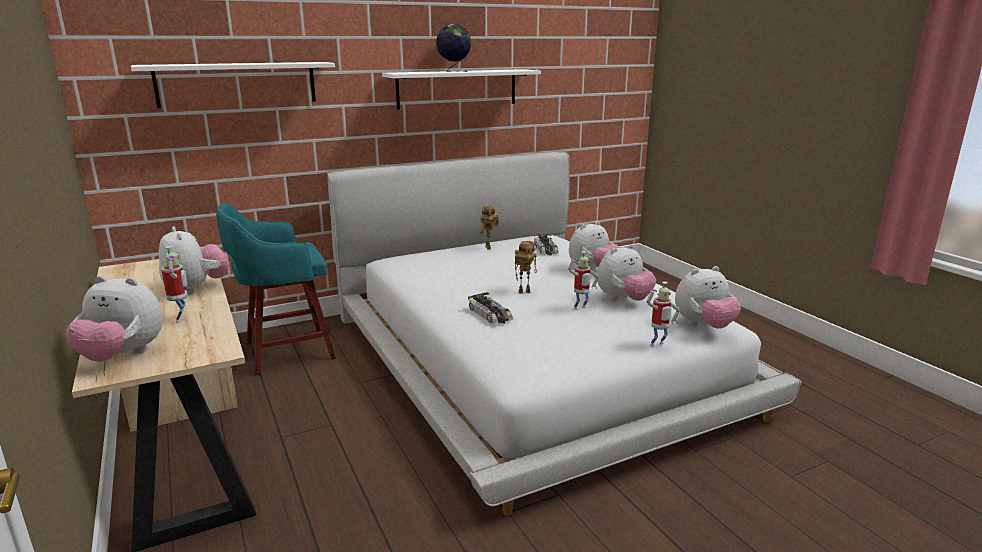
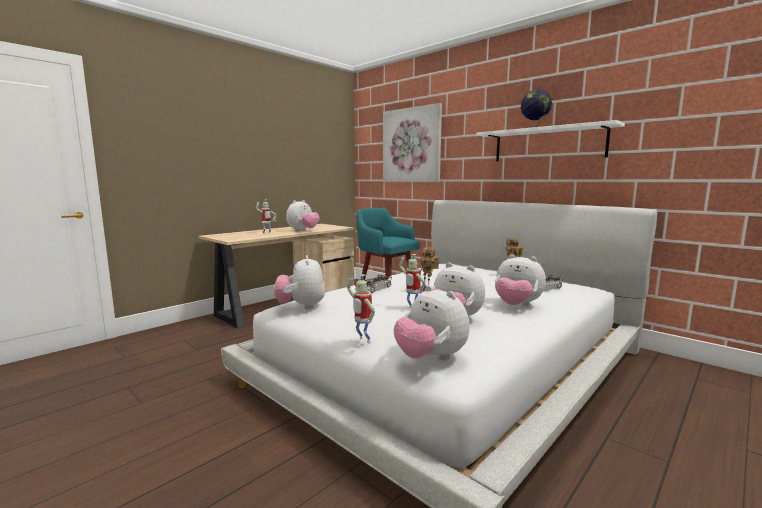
camera: 70 degrees right, 10 degrees down
plush toy [66,276,163,362] -> plush toy moved to [274,255,325,309]
white shelf [131,62,335,108] -> picture [383,103,442,182]

